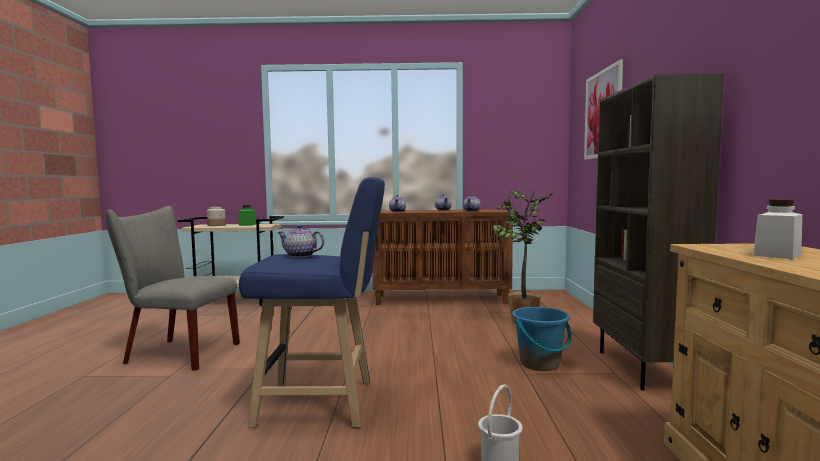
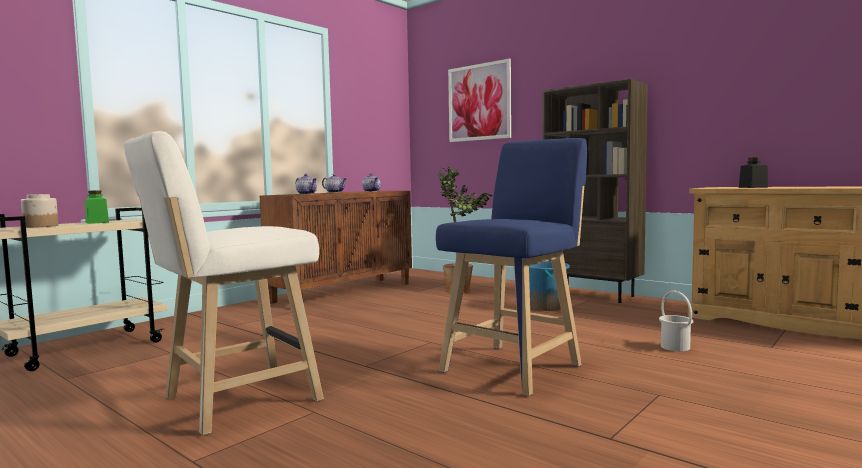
camera: 50 degrees left, 0 degrees up
grey chair [106,206,240,371] -> white stool [124,131,324,435]
teapot [277,225,324,258] -> none
white jar [753,199,802,259] -> black jar [739,157,768,188]

